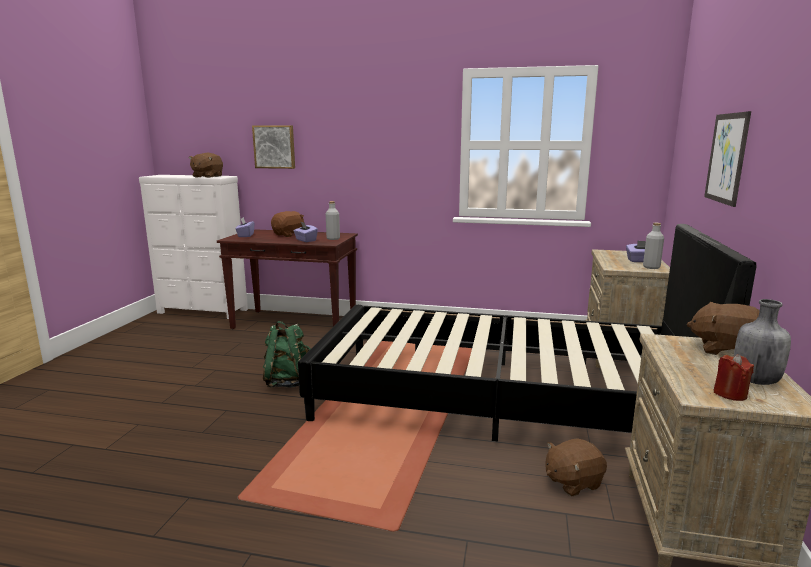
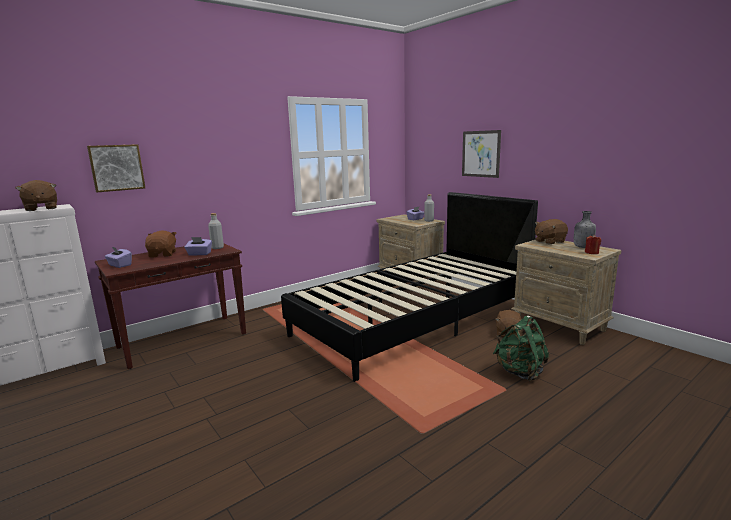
camera: 50 degrees left, 0 degrees up
green backpack [263,321,311,388] -> green backpack moved to [493,315,549,381]

